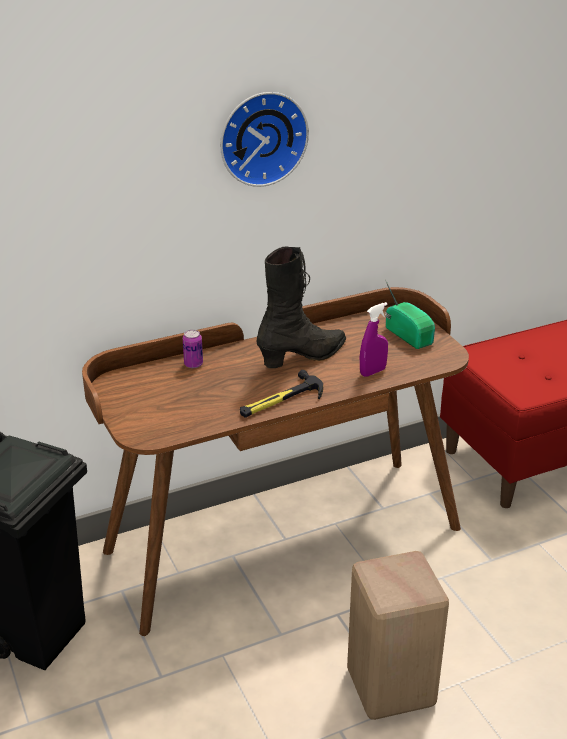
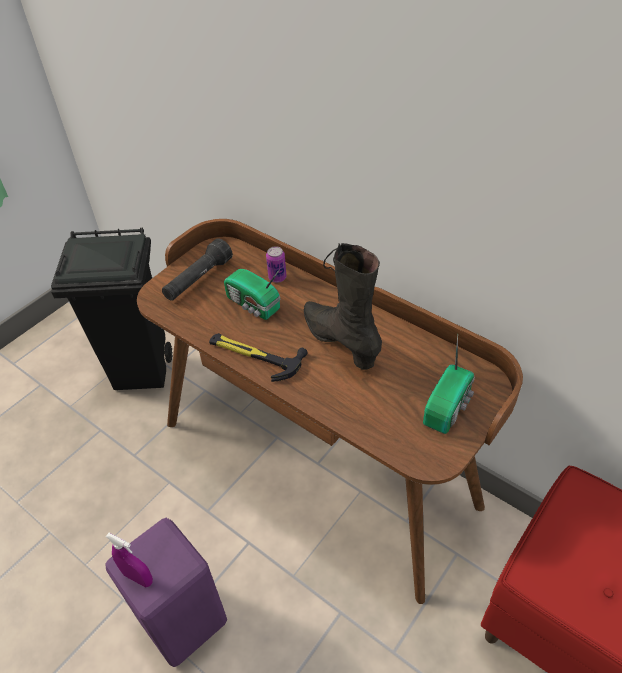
camera: 65 degrees right, 15 degrees up
wall clock [220,92,309,187] -> none
black boot [257,247,346,368] -> black boot turned 150 degrees counterclockwise [304,243,382,370]
beige stool [347,551,449,720] -> purple stool [105,518,227,667]
purple spray bottle [360,302,388,377] -> purple spray bottle moved to [106,533,153,588]
none -> black flashlight [162,238,233,301]
none -> radio [224,268,281,320]

